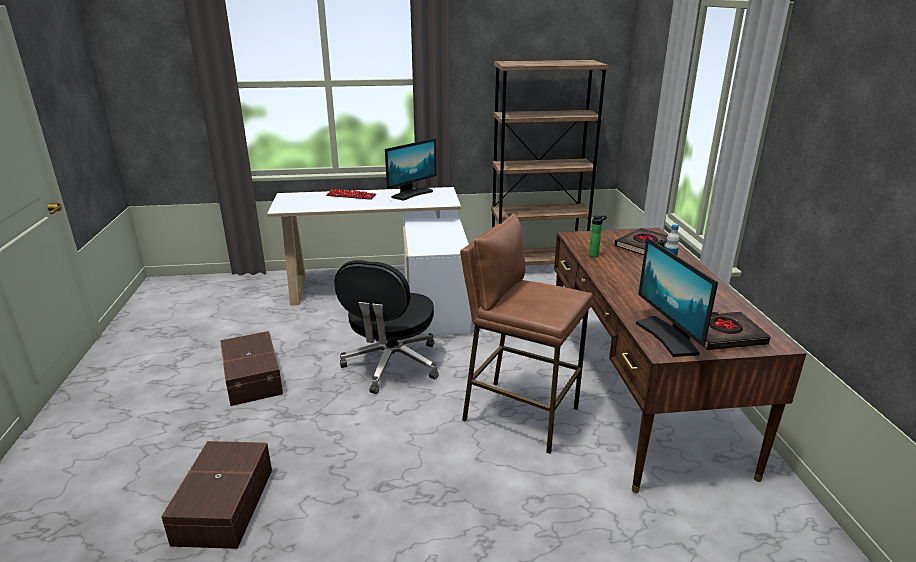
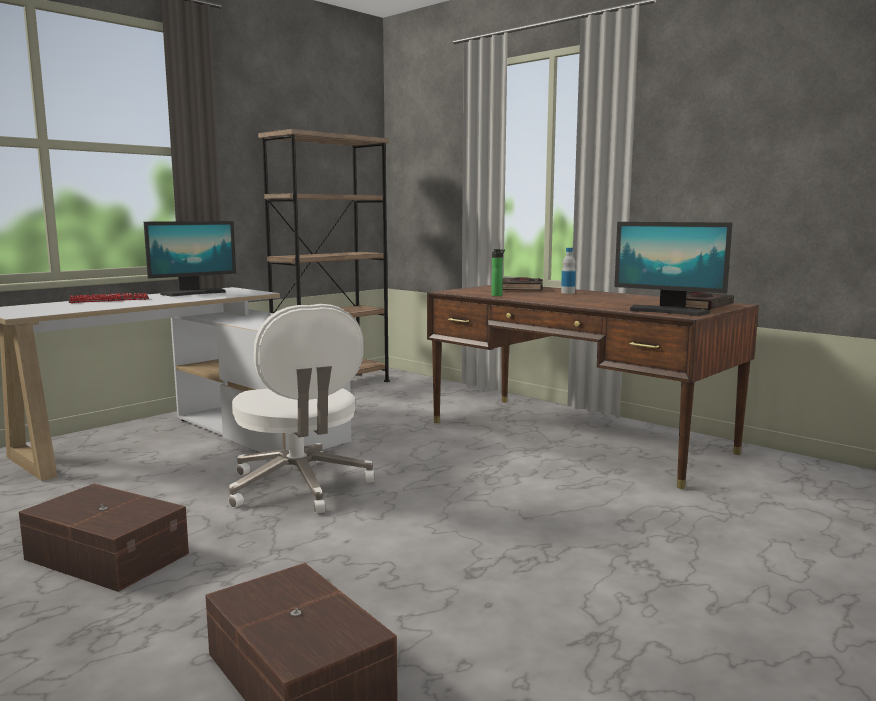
camera: 40 degrees left, 15 degrees down
black office chair [334,260,439,394] -> white office chair [228,304,374,513]
monitor [385,138,437,201] -> monitor turned 45 degrees clockwise [144,221,236,297]
brown stool [460,214,592,454] -> none

